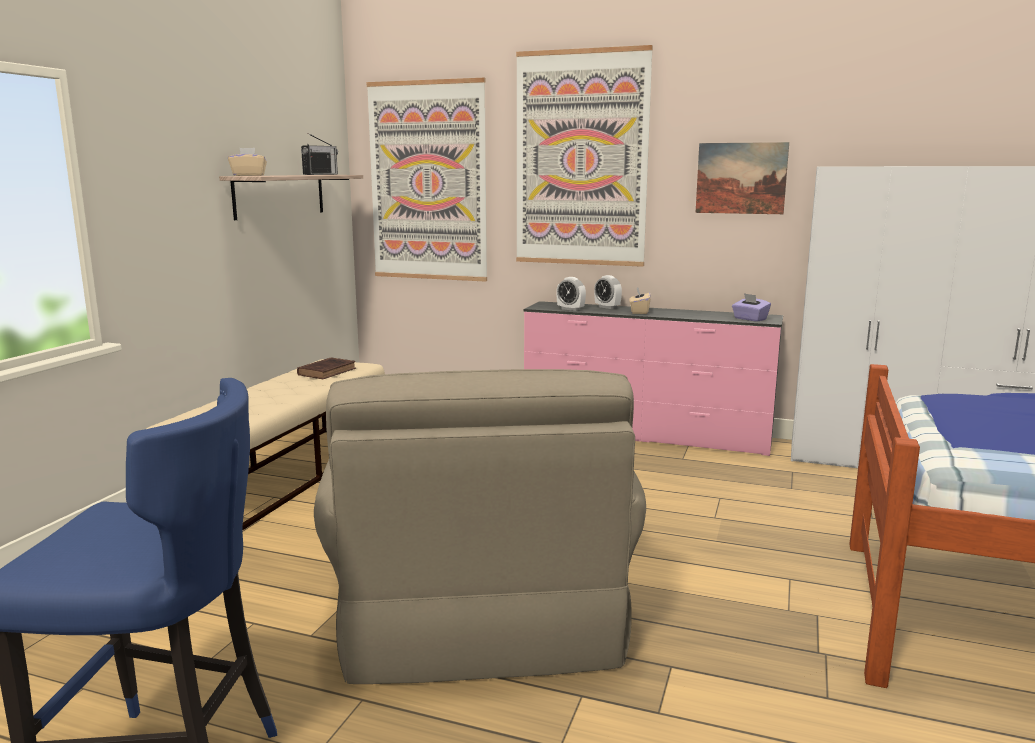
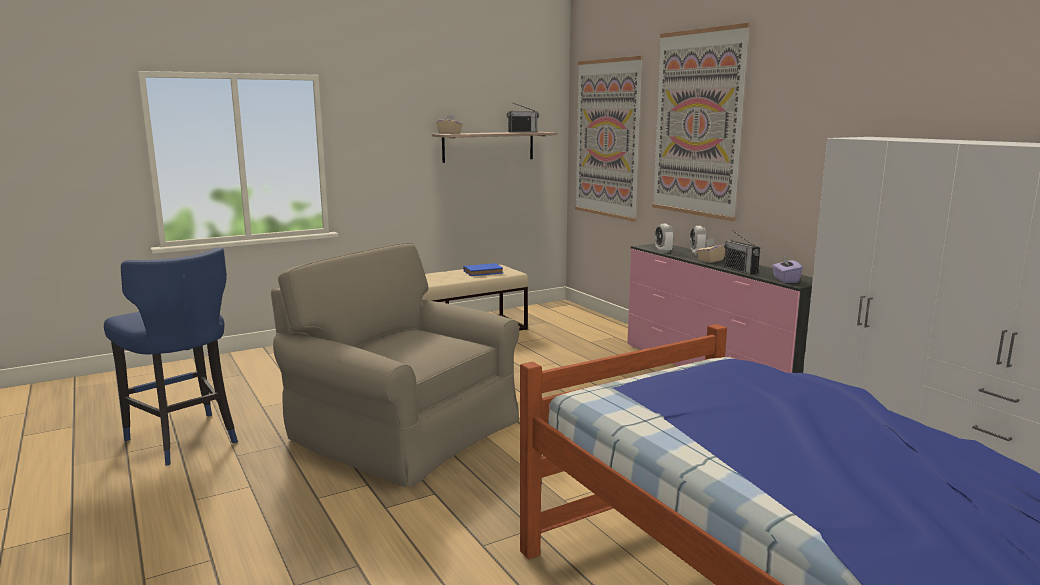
camera: 40 degrees right, 0 degrees up
brown book [297,357,356,379] -> blue book [464,263,503,276]
beige armchair [314,369,646,684] -> beige armchair turned 90 degrees clockwise [271,243,519,487]
picture [696,142,789,214] -> none
none -> radio [724,230,760,275]

